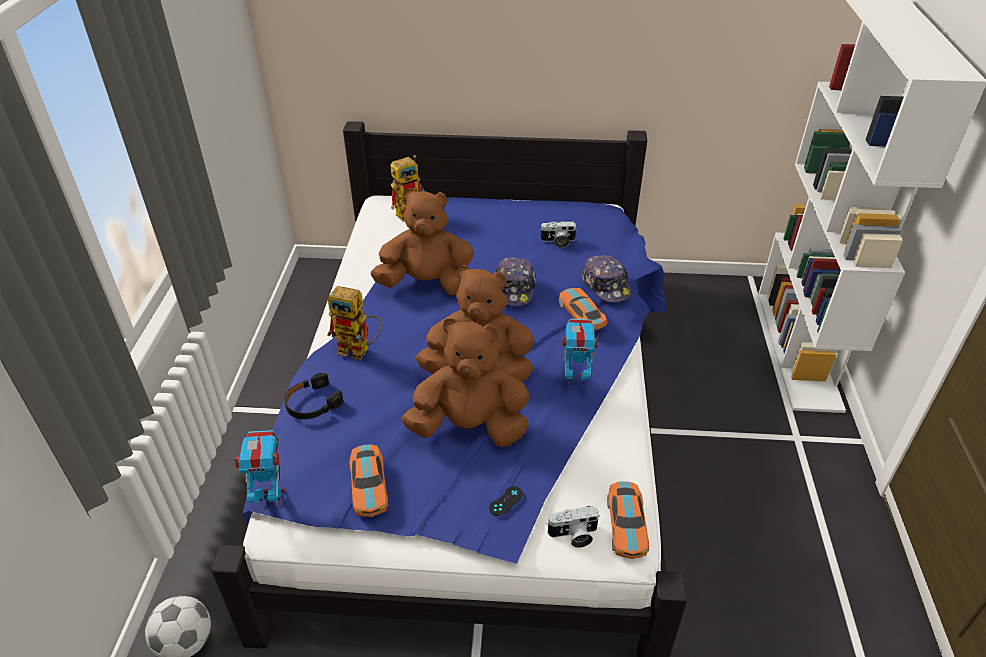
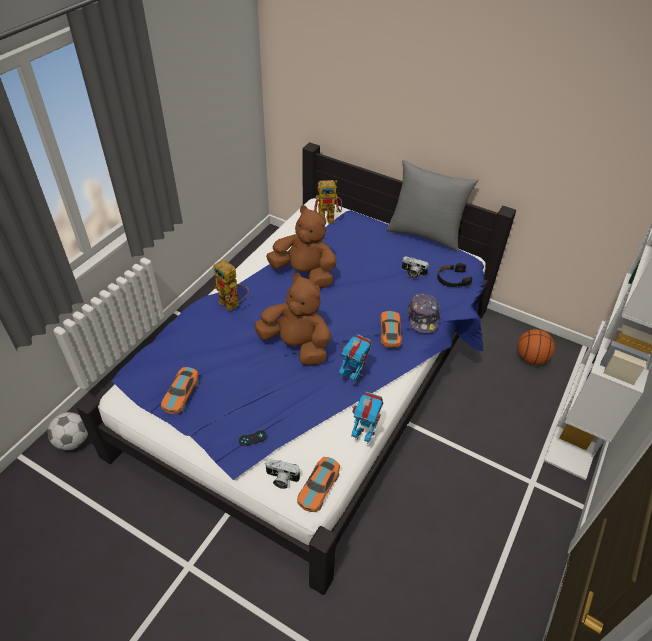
camera: 25 degrees right, 5 degrees up
toy robot [230,430,285,508] -> toy robot moved to [351,392,384,444]
black headphones [284,373,343,419] -> black headphones moved to [437,263,472,287]
brown plush toy [402,318,529,447] -> none
cap [495,257,536,306] -> none
none -> grey pillow [387,160,478,252]
none -> basketball [517,329,555,365]

